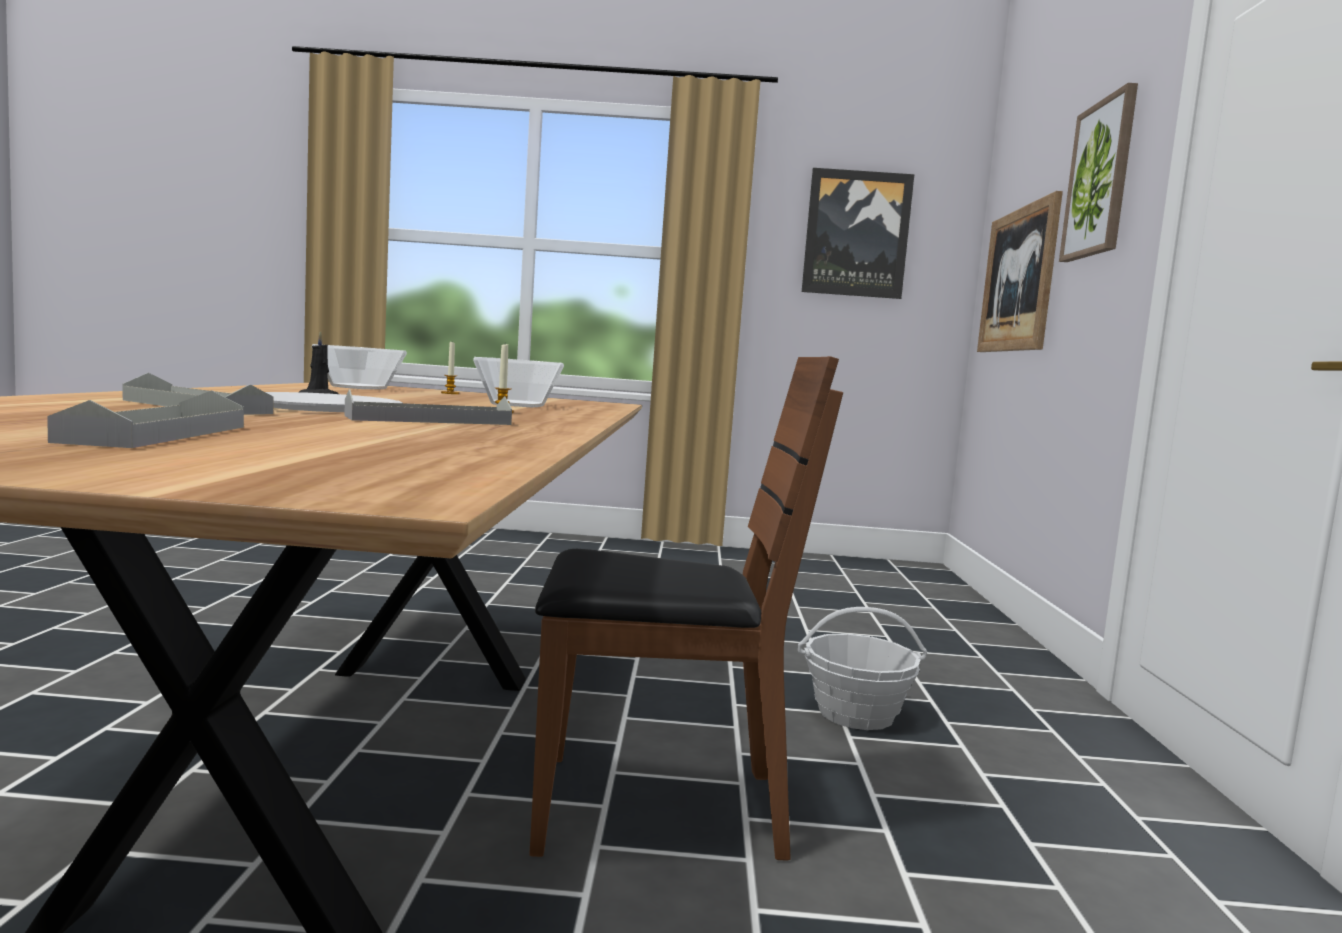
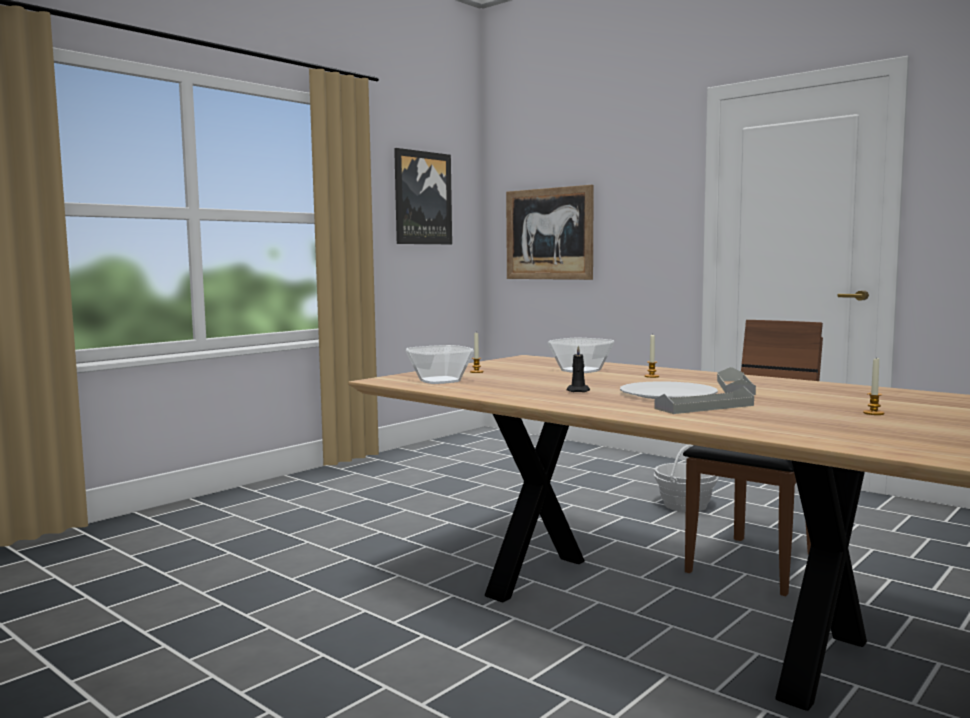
camera: 50 degrees left, 0 degrees up
grey tray [47,390,244,448] -> candle [863,357,885,415]
picture [1059,83,1138,262] -> none

